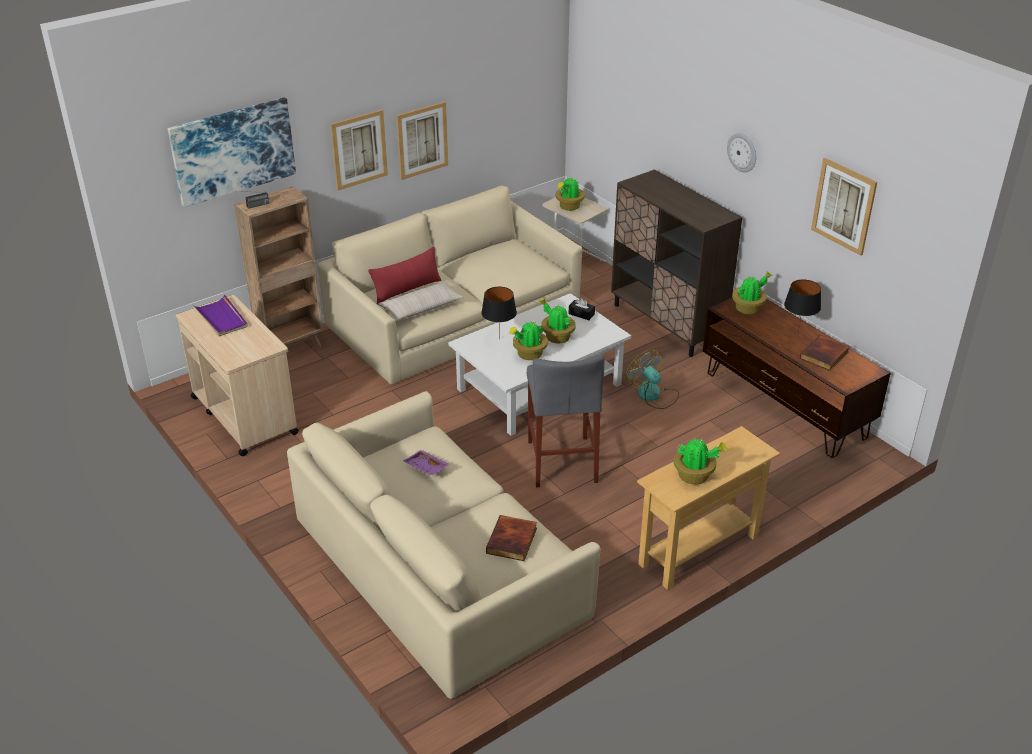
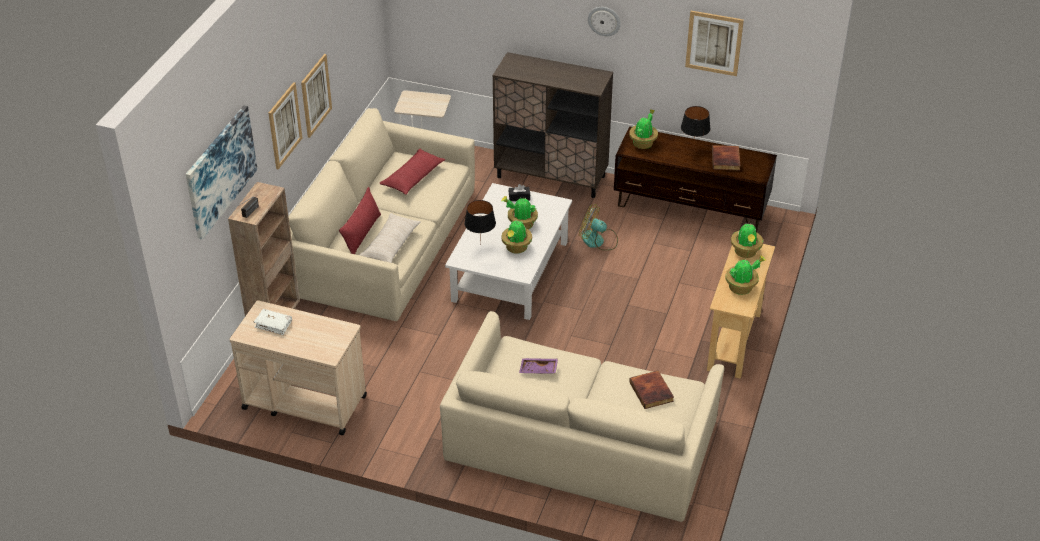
camera: 35 degrees left, 5 degrees up
purple tray [193,294,248,336] -> white book [254,309,292,335]
grey stool [527,354,605,487] -> none
potted plant [556,178,585,211] -> potted plant moved to [731,223,763,258]
none -> red pillow [379,149,446,195]

